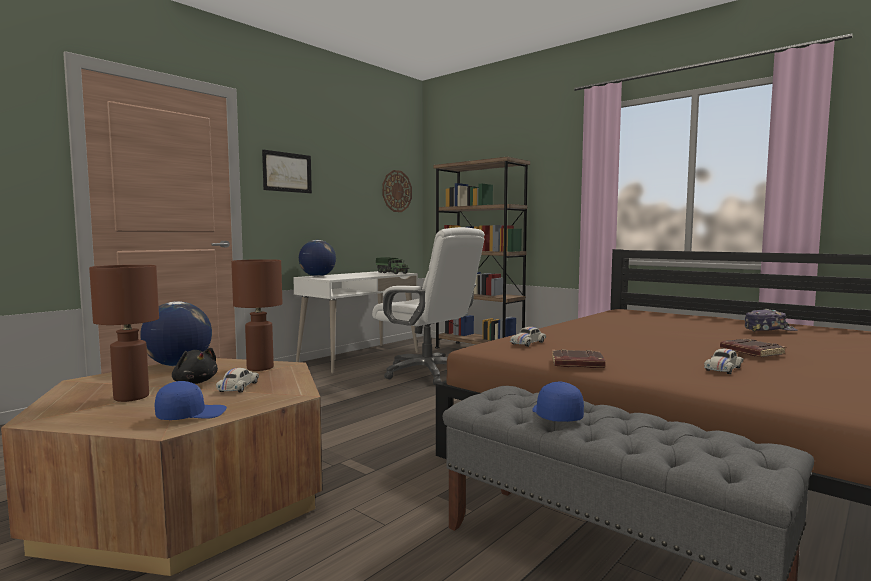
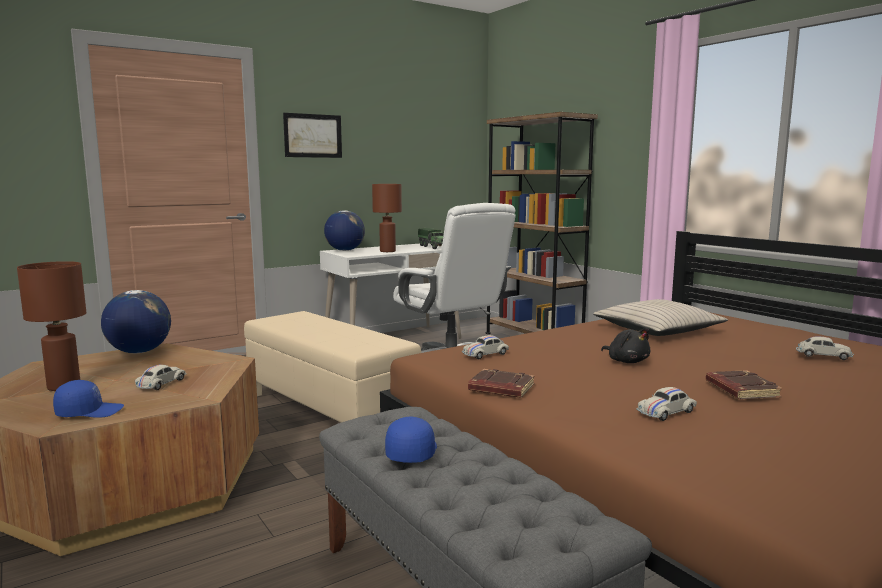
camera: 15 degrees right, 5 degrees up
black plush toy [172,348,218,384] -> black plush toy moved to [601,328,651,363]
brown table lamp [231,259,282,371] -> brown table lamp moved to [372,184,402,252]
wall clock [382,170,412,212] -> none
cap [745,309,798,332] -> white toy car [796,336,854,360]
none -> beige ottoman [244,311,421,423]
none -> beige pillow [593,299,728,336]

